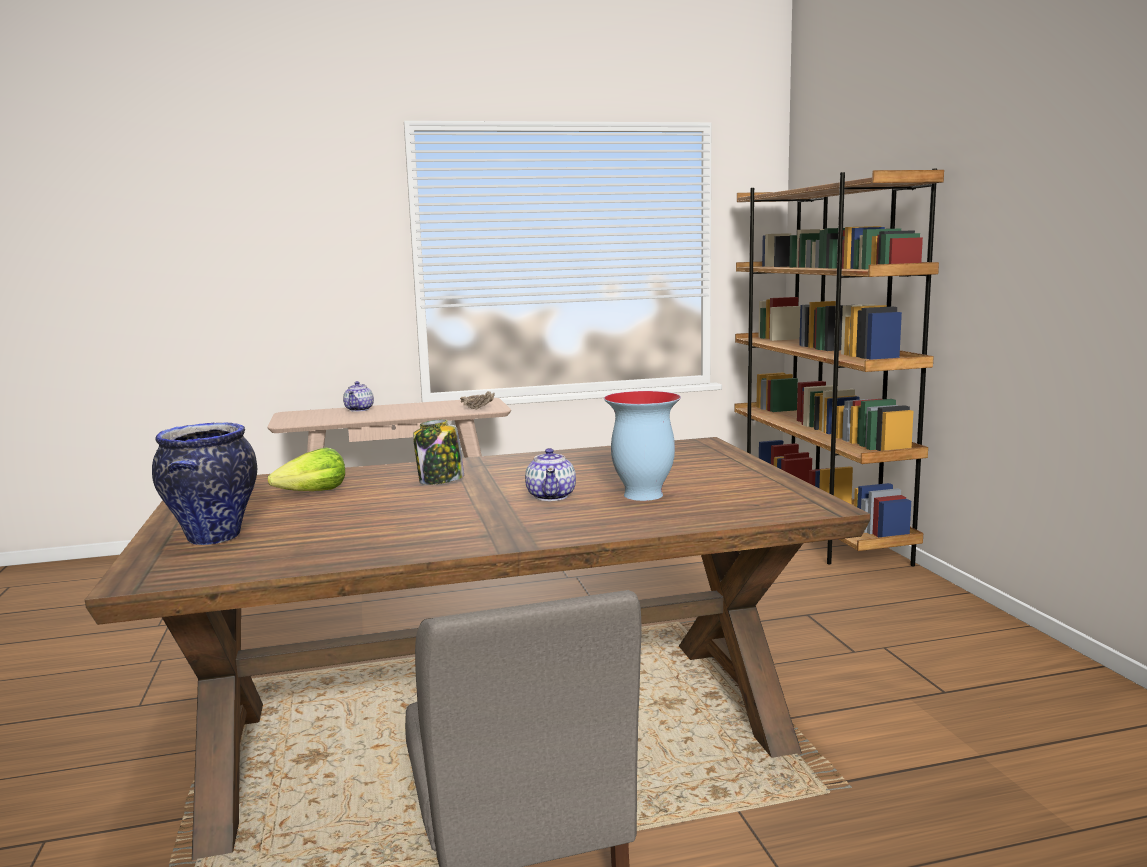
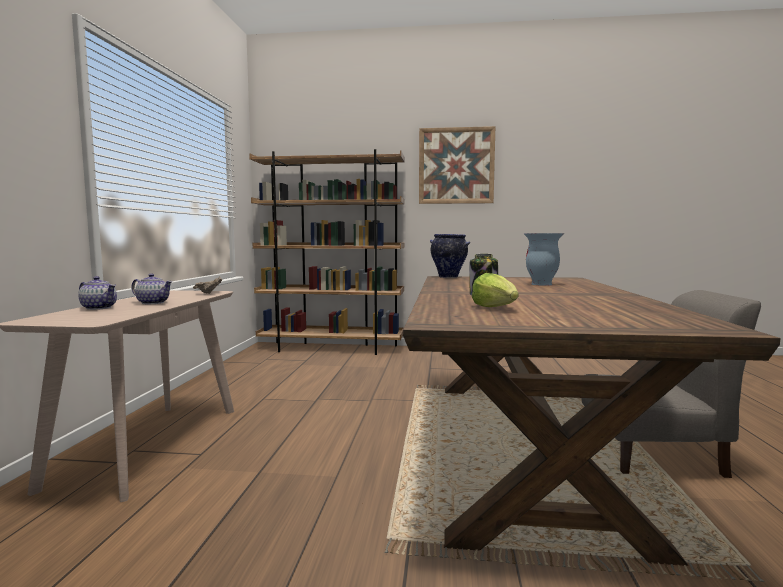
camera: 70 degrees left, 5 degrees down
vase [152,422,257,545] -> vase moved to [430,234,470,278]
teapot [525,448,576,501] -> teapot moved to [131,274,173,304]
none -> picture [419,126,495,204]

